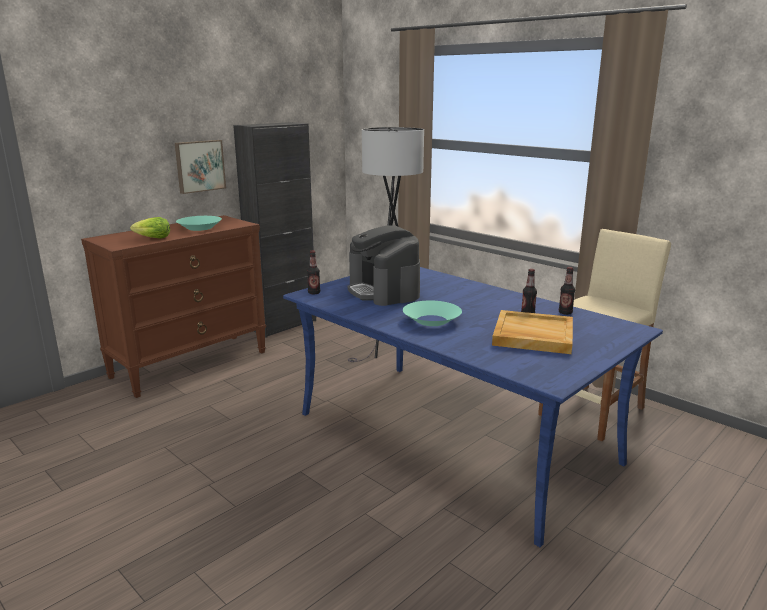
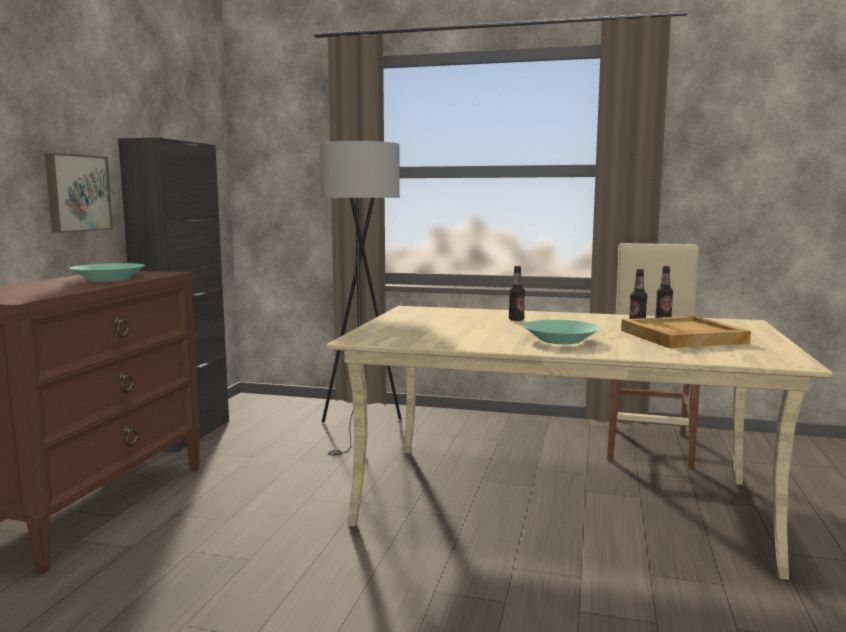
camera: 30 degrees left, 10 degrees down
lettuce [130,217,170,239] -> none
blue dining table [283,267,663,547] -> beige dining table [326,306,833,580]
bottle [307,251,320,294] -> bottle moved to [509,266,525,321]
coffee machine [348,225,420,306] -> none

